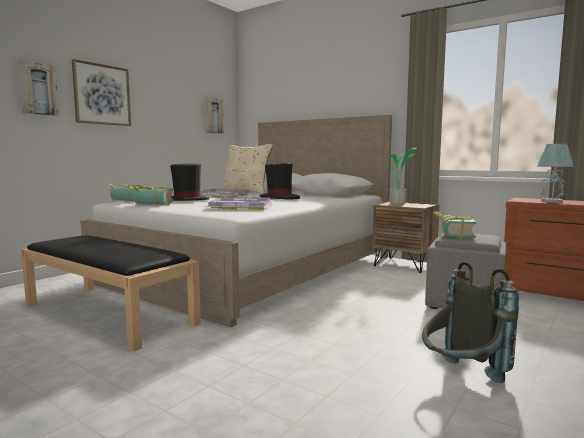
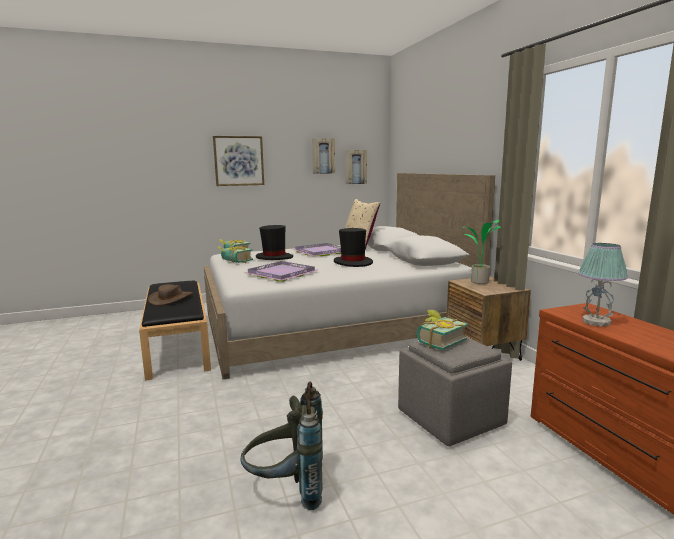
camera: 35 degrees right, 5 degrees up
picture [18,60,59,116] -> picture moved to [312,138,335,174]
none -> brown hat [148,284,193,306]

